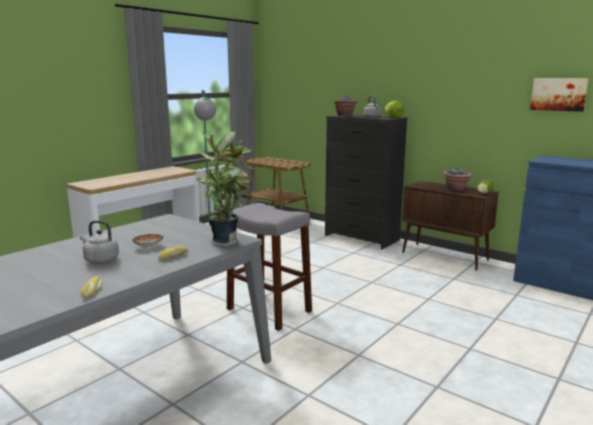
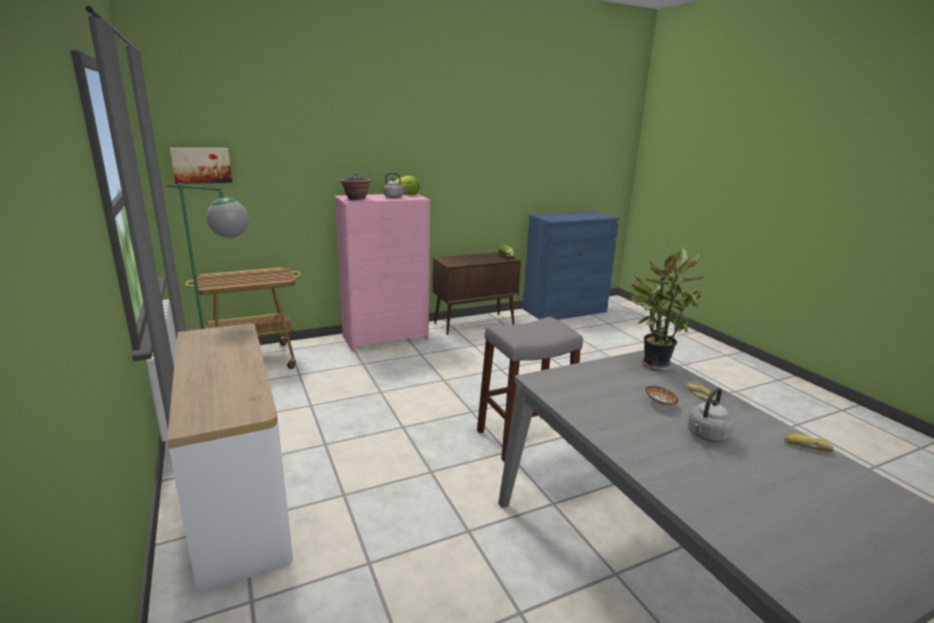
camera: 65 degrees left, 5 degrees up
black dresser [325,115,408,249] -> pink dresser [334,194,430,352]
potted plant [443,168,472,191] -> none
picture [530,78,589,112] -> picture moved to [170,148,232,184]

